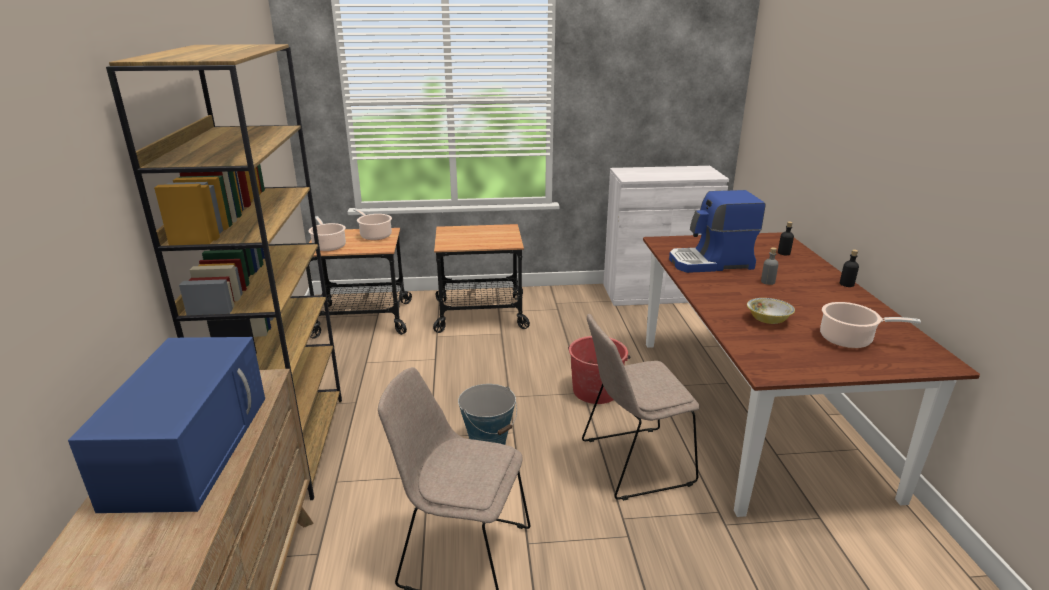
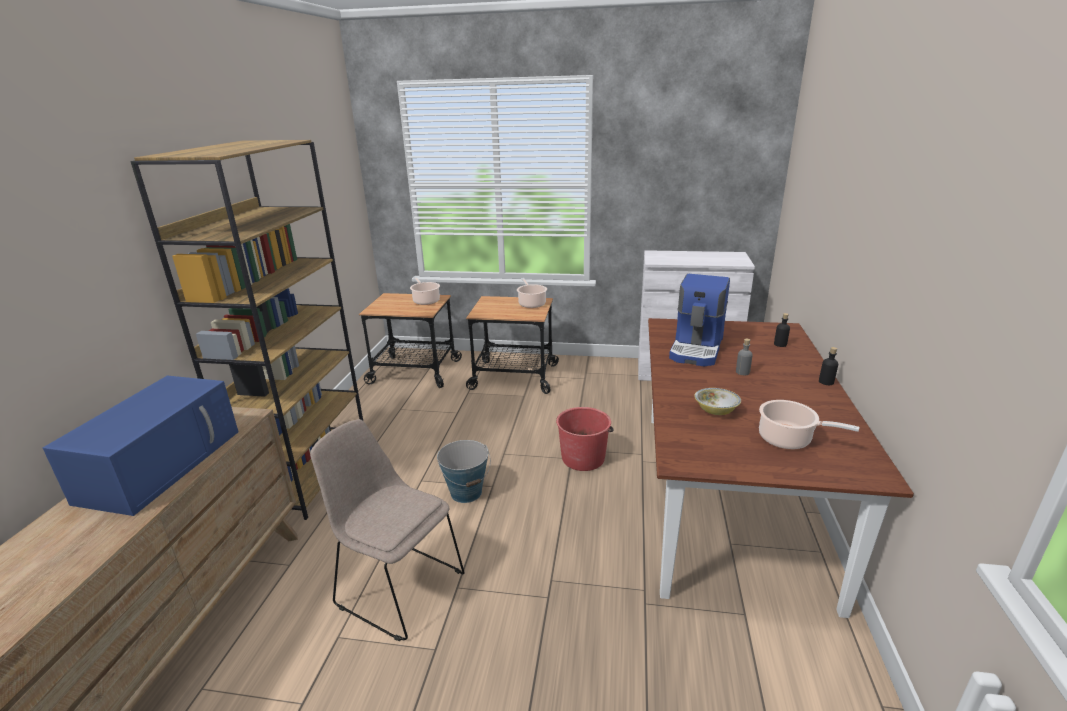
camera: 15 degrees right, 0 degrees up
cooking pot [308,216,346,251] -> cooking pot moved to [517,278,547,308]
beige chair [582,314,700,501] -> none
coffee machine [669,190,766,273] -> coffee machine turned 75 degrees counterclockwise [669,274,730,366]

